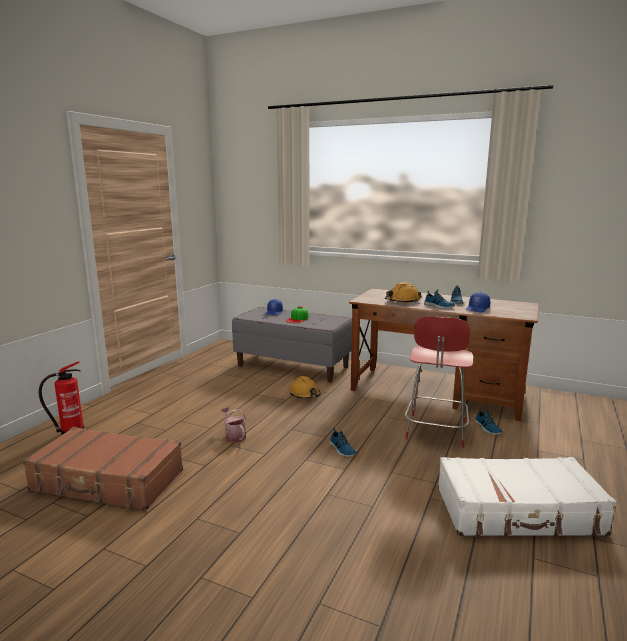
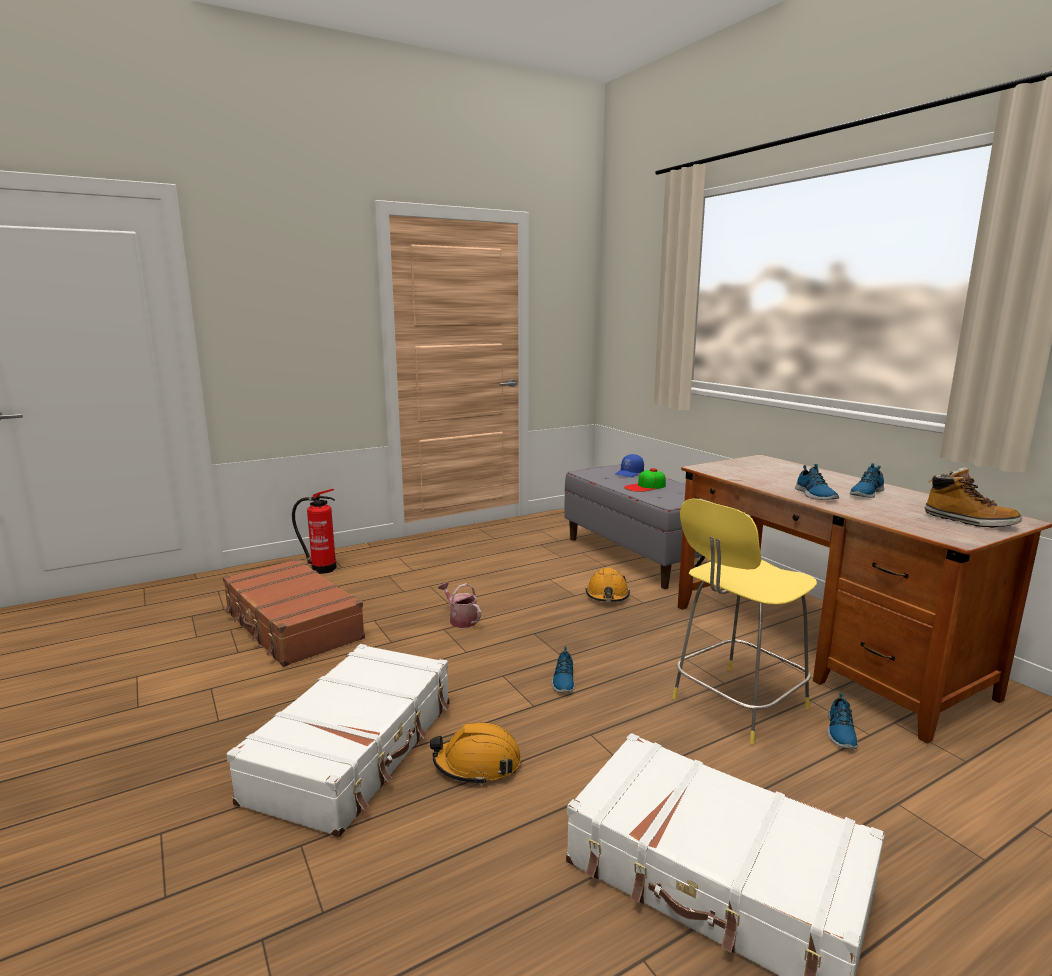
camera: 35 degrees right, 0 degrees up
watering can [221,407,246,443] -> watering can turned 45 degrees counterclockwise [438,582,481,628]
orange hard hat [385,282,422,303] -> orange hard hat moved to [430,723,521,785]
red stool [405,316,473,448] -> yellow stool [672,498,817,745]
blue cap [466,292,490,313] -> none
none -> white suitcase [227,644,449,837]
none -> boot [925,467,1022,528]

